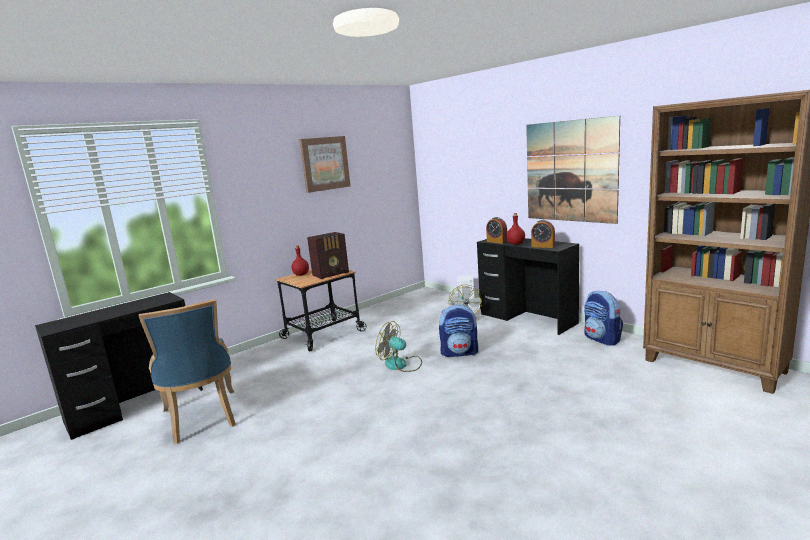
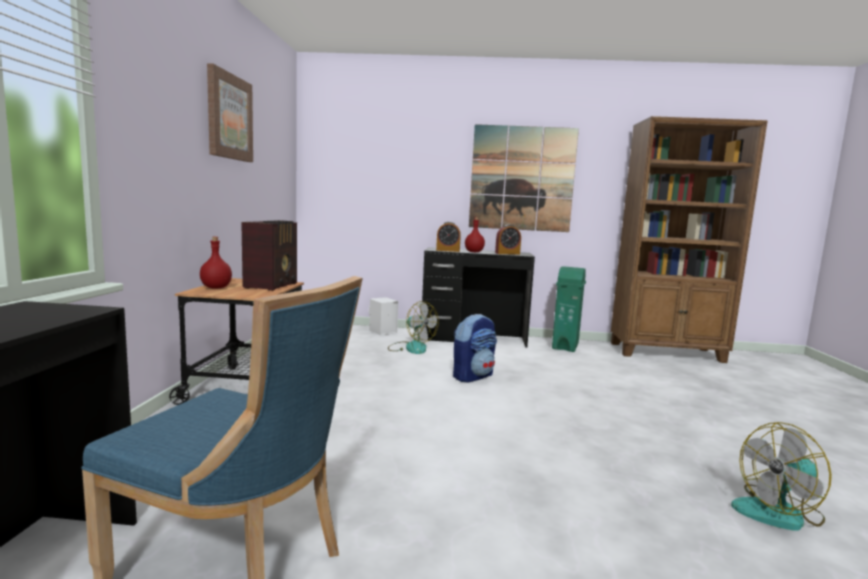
camera: 45 degrees left, 5 degrees down
fan [375,321,422,372] -> fan moved to [731,422,832,531]
backpack [584,290,623,345] -> green trash can [552,266,586,352]

